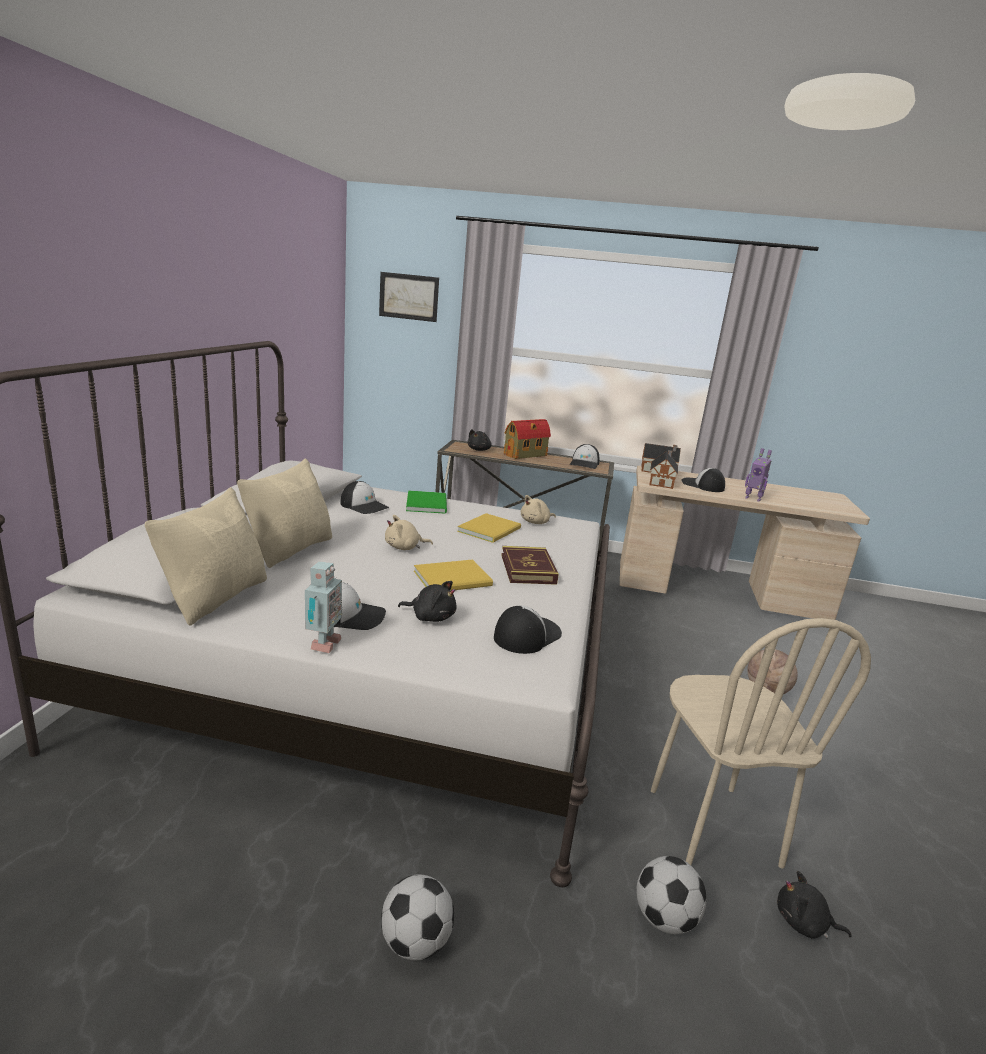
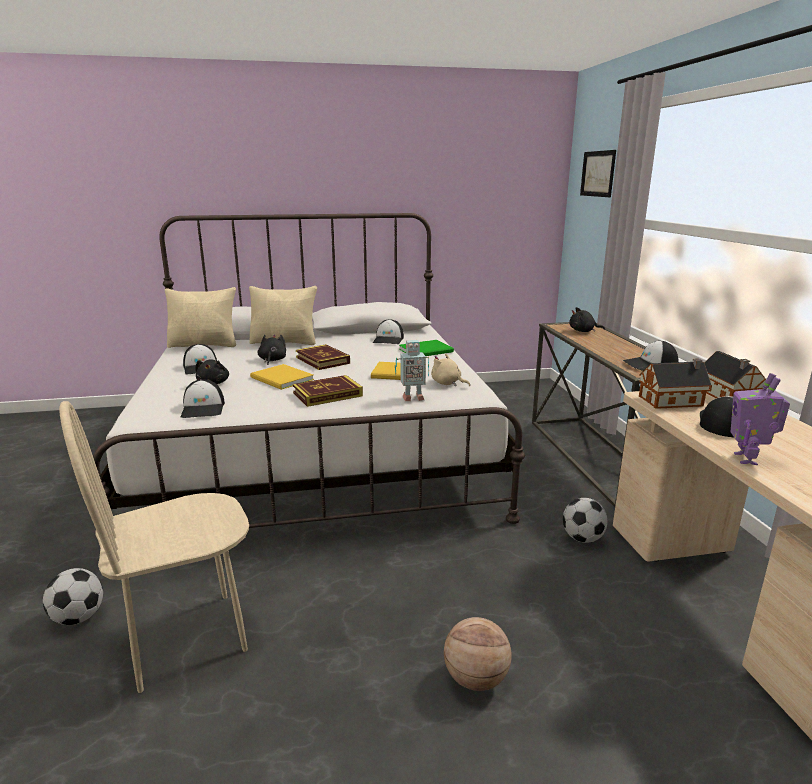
camera: 70 degrees right, 0 degrees up
toy robot [305,561,342,653] -> toy robot moved to [395,340,429,401]
football [381,874,454,960] -> football moved to [563,498,608,543]
beige plush toy [385,515,433,550] -> book [296,344,350,370]
cap [494,606,562,654] -> cap turned 60 degrees clockwise [181,380,225,418]
toy house [504,419,551,459] -> none
black plush toy [777,871,852,939] -> black plush toy moved to [258,334,286,365]

